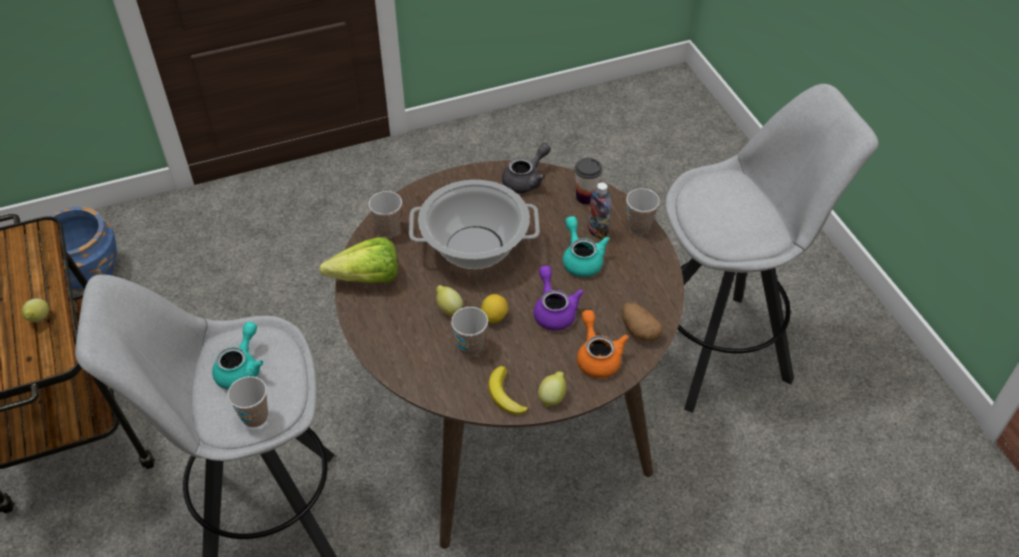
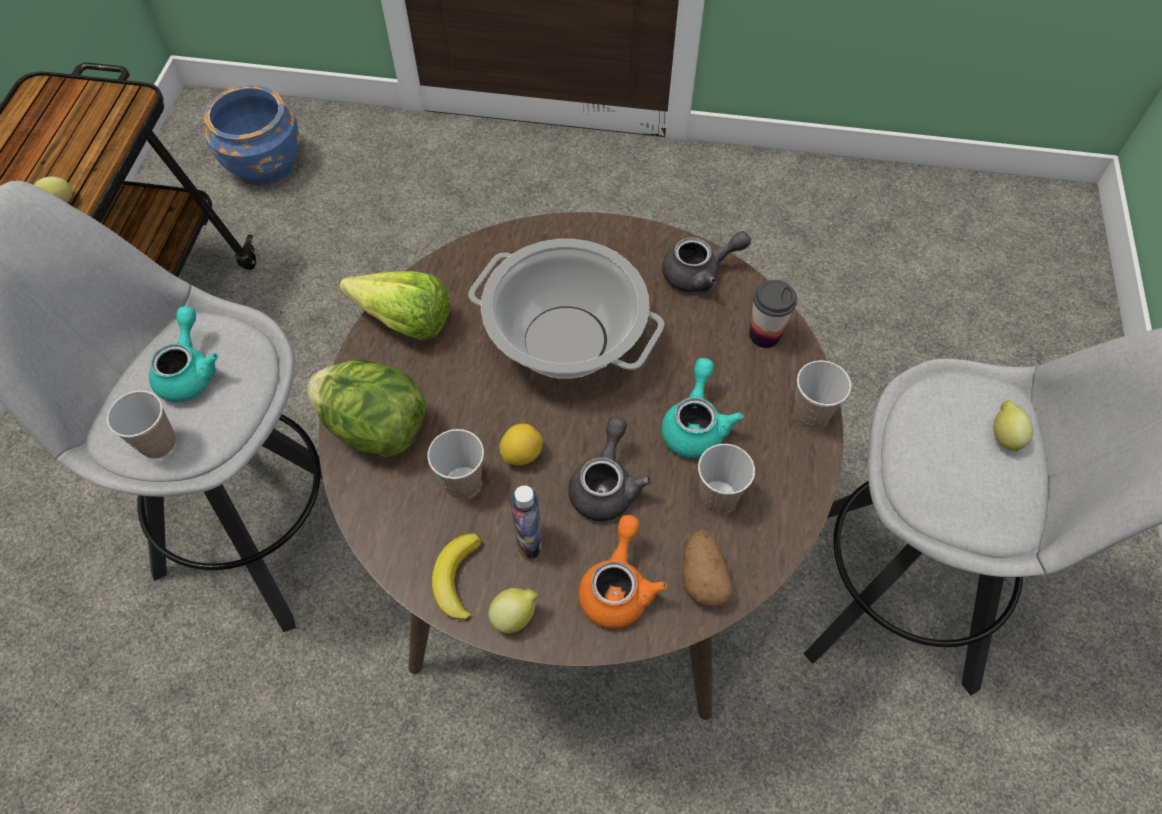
camera: 30 degrees right, 10 degrees up
turquoise teapot [212,322,264,390] -> turquoise teapot turned 45 degrees counterclockwise [149,306,218,402]
cup [369,191,402,237] -> cup moved to [698,444,755,513]
lemon [436,285,463,316] -> lemon moved to [994,400,1033,451]
purple teapot [533,266,584,331] -> grey teapot [568,416,651,521]
bottle [588,182,611,240] -> bottle moved to [511,485,542,559]
none -> lettuce [307,360,426,457]

